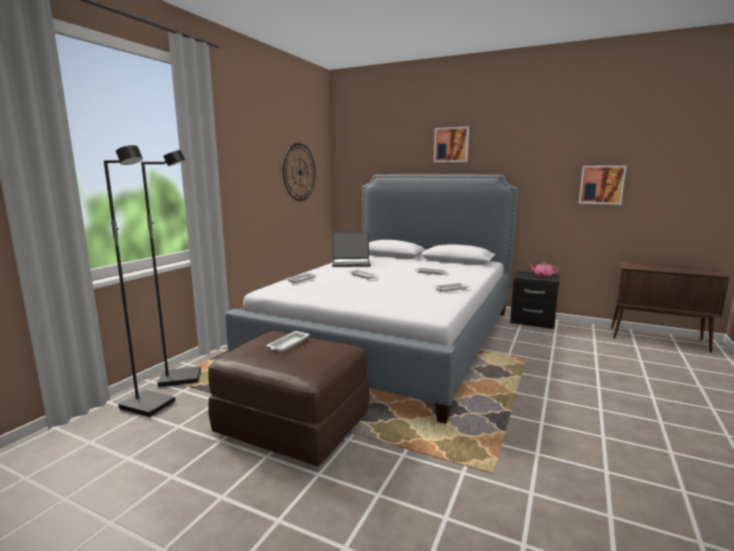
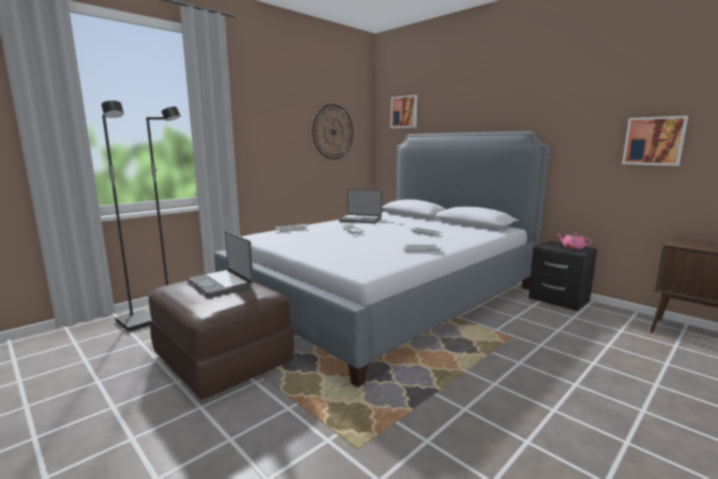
camera: 20 degrees right, 0 degrees up
white tray [266,331,310,352] -> laptop [188,231,253,297]
picture [434,127,469,162] -> picture moved to [391,95,418,128]

